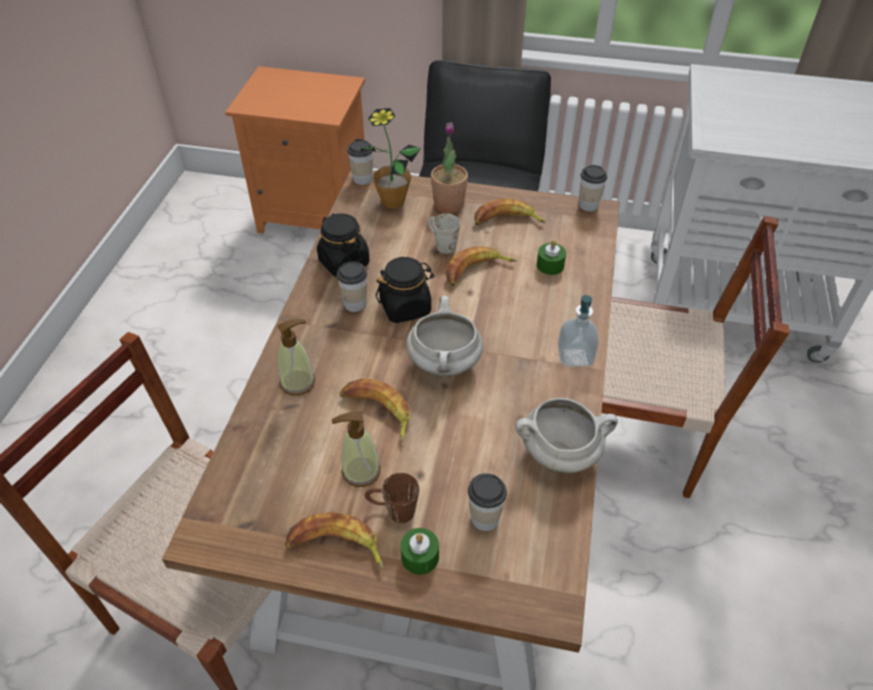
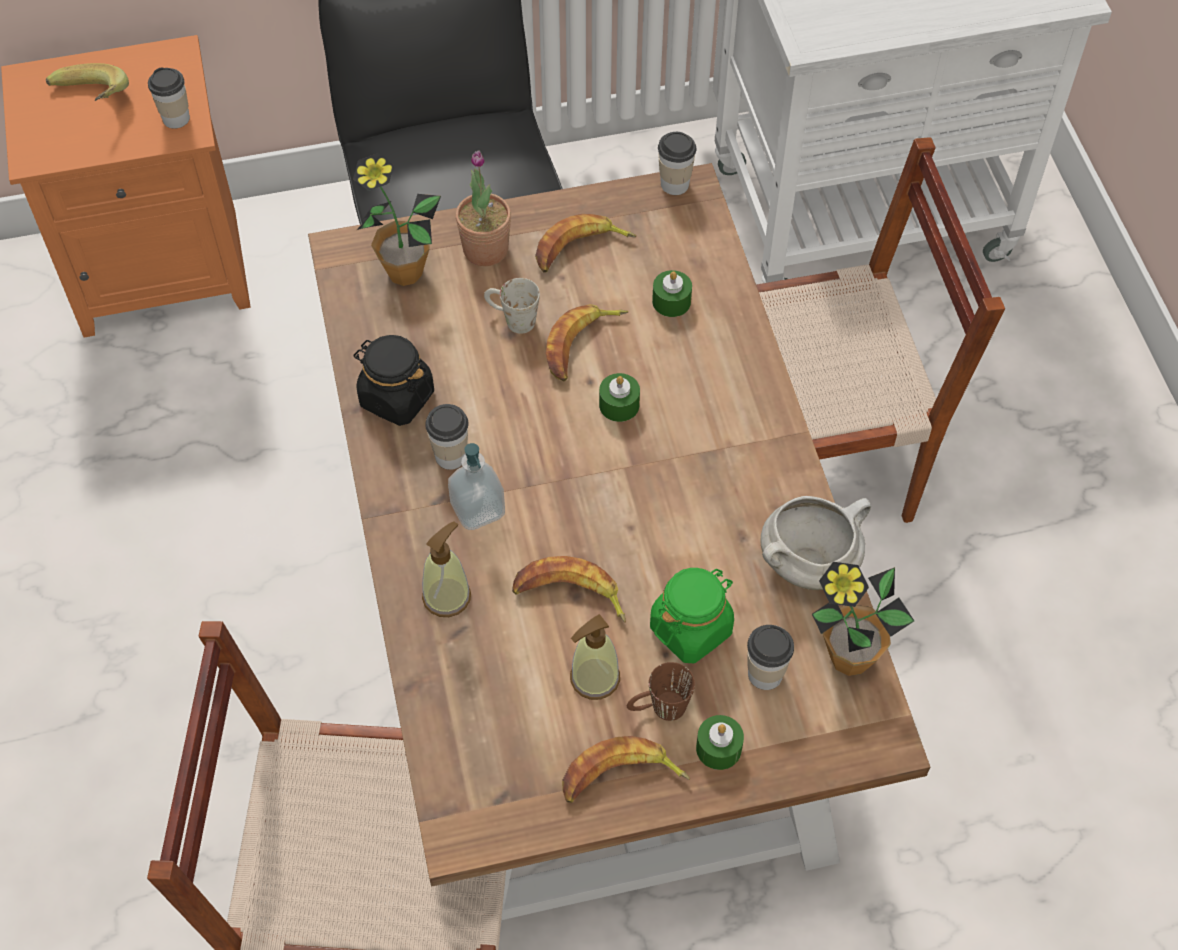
camera: 25 degrees left, 10 degrees up
cup [347,139,373,185] -> cup moved to [148,68,190,129]
black jar [376,257,435,323] -> none
white cooking pot [406,296,483,377] -> none
soap dispenser [558,295,599,367] -> soap dispenser moved to [448,443,505,530]
none -> banana [46,63,129,101]
none -> green candle [599,373,640,422]
none -> green jar [650,568,734,663]
none -> potted plant [812,562,914,676]

